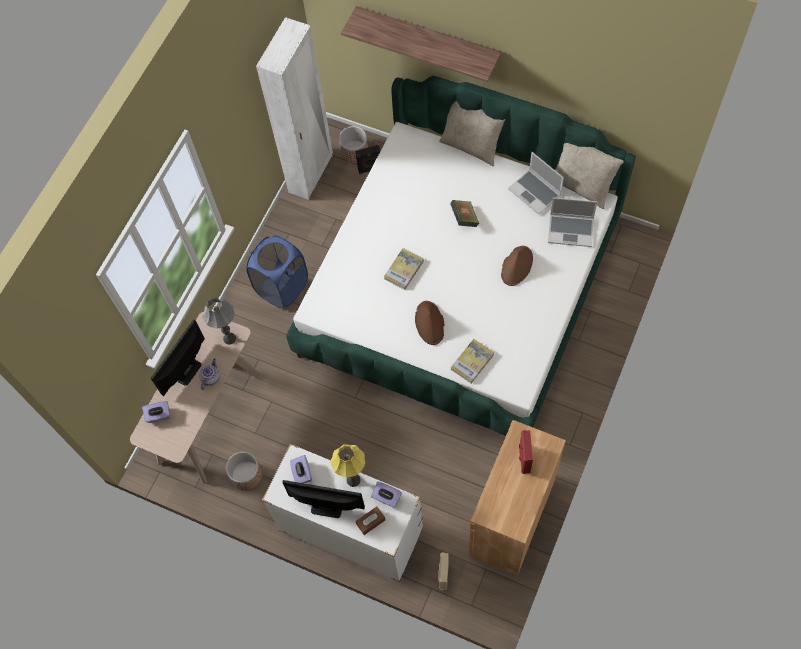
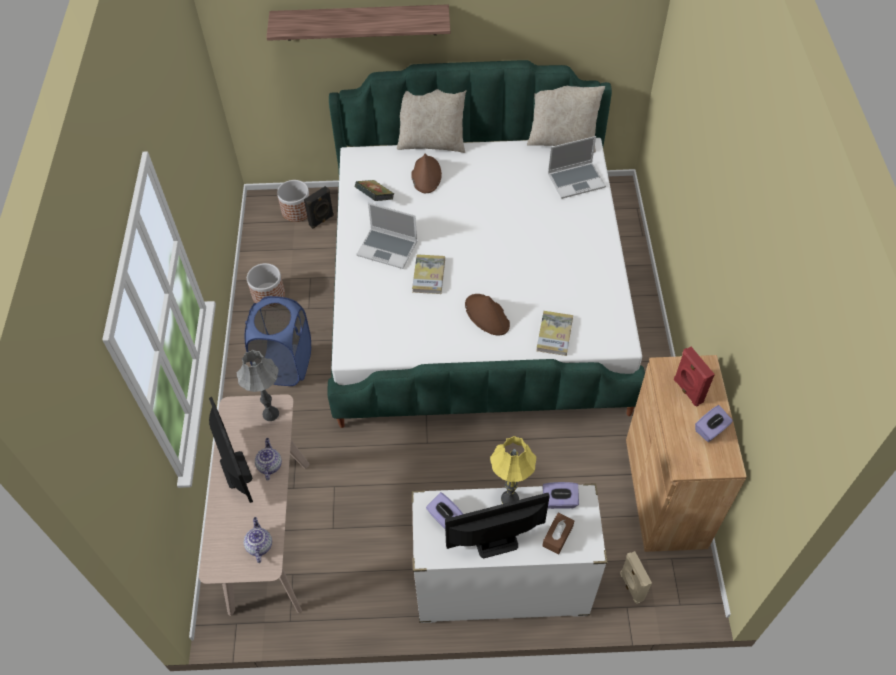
camera: 30 degrees left, 10 degrees down
purple tissue box [142,401,170,423] -> purple tissue box moved to [695,405,733,442]
monitor [151,320,205,396] -> monitor turned 150 degrees clockwise [209,397,253,503]
planter [226,452,262,490] -> planter moved to [247,263,285,303]
white wardrobe [256,17,333,200] -> none
book [450,200,479,227] -> book moved to [355,180,394,201]
brown hat [501,246,533,286] -> brown hat moved to [411,154,442,193]
laptop [508,152,564,215] -> laptop moved to [356,203,417,269]
none -> teapot [244,517,272,563]

